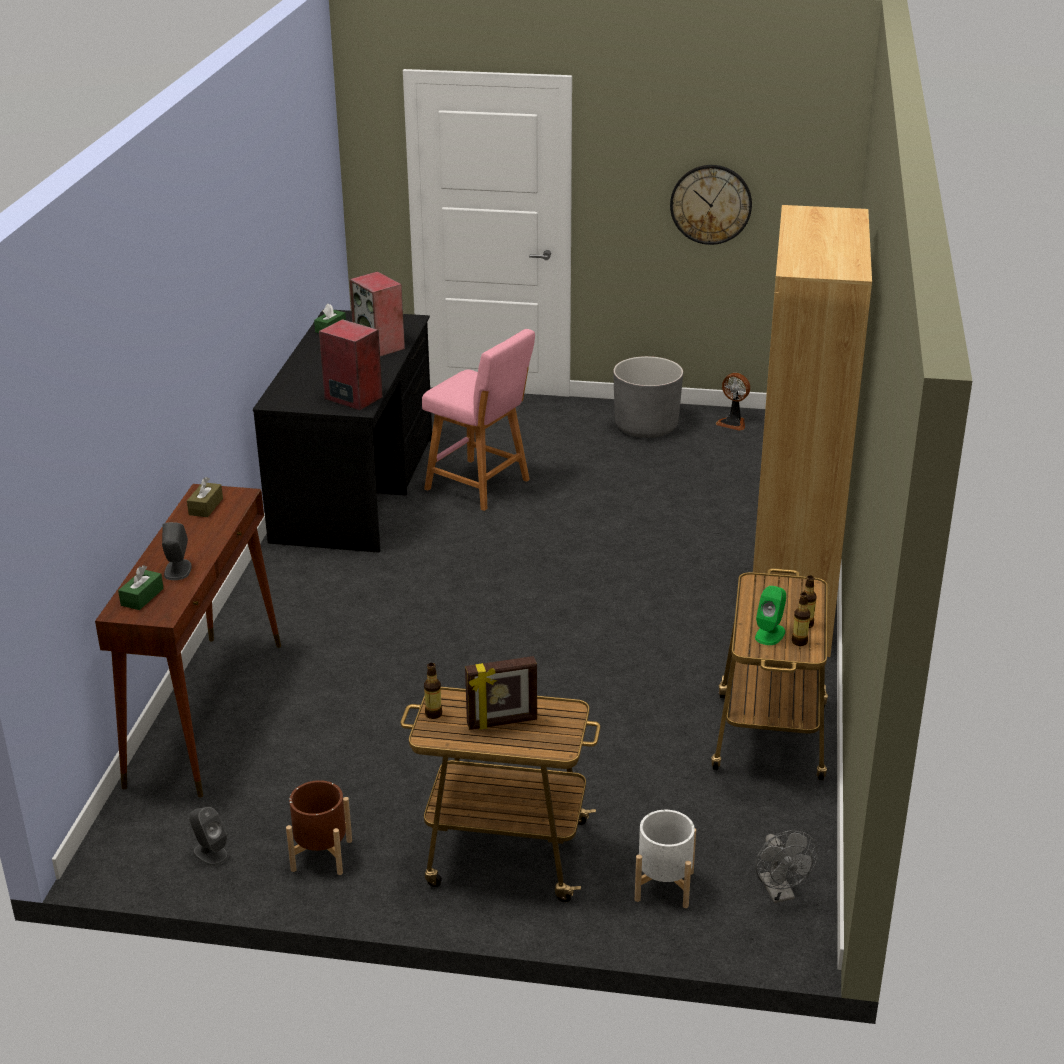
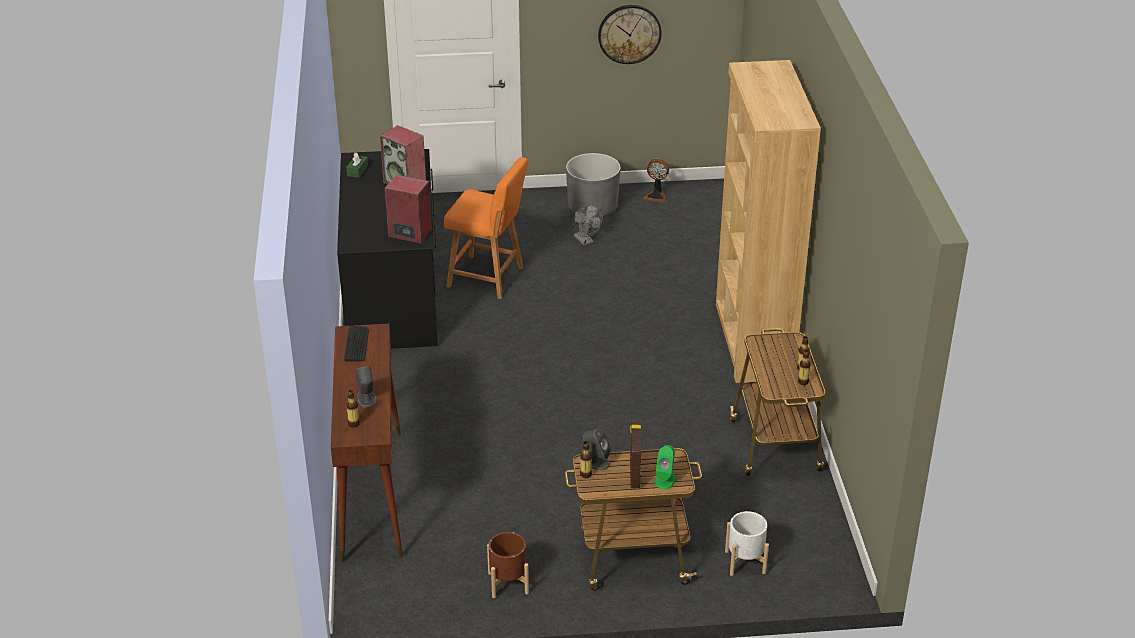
camera: 15 degrees left, 5 degrees up
green tissue box [118,565,164,610] -> bottle [346,390,360,428]
brown tissue box [187,477,223,517] -> keyboard [344,326,369,362]
grey speaker [189,807,229,866] -> grey speaker moved to [582,429,611,470]
pink stool [422,329,535,511] -> orange stool [444,157,528,299]
picture frame [465,656,537,730] -> picture frame turned 120 degrees clockwise [630,421,641,489]
green speaker [755,586,786,645] -> green speaker moved to [655,445,676,489]
grey fan [756,830,818,903] -> grey fan moved to [573,204,603,245]

